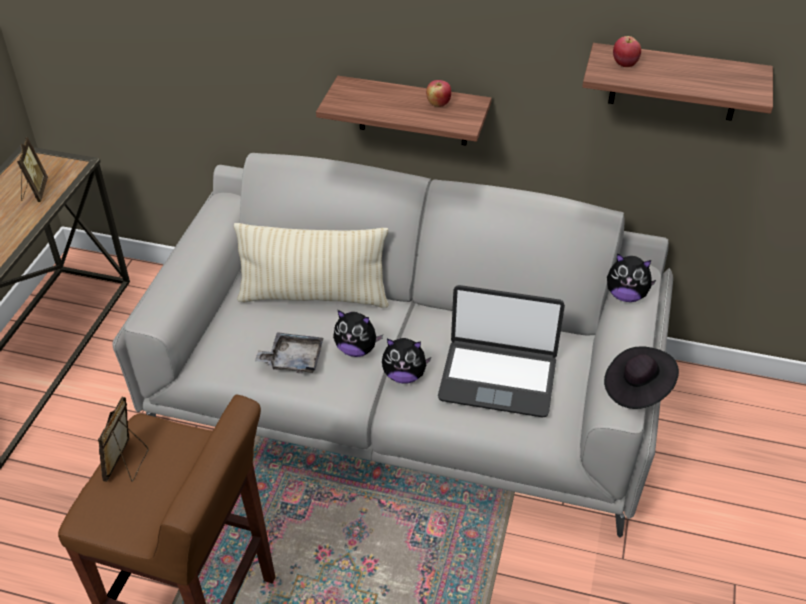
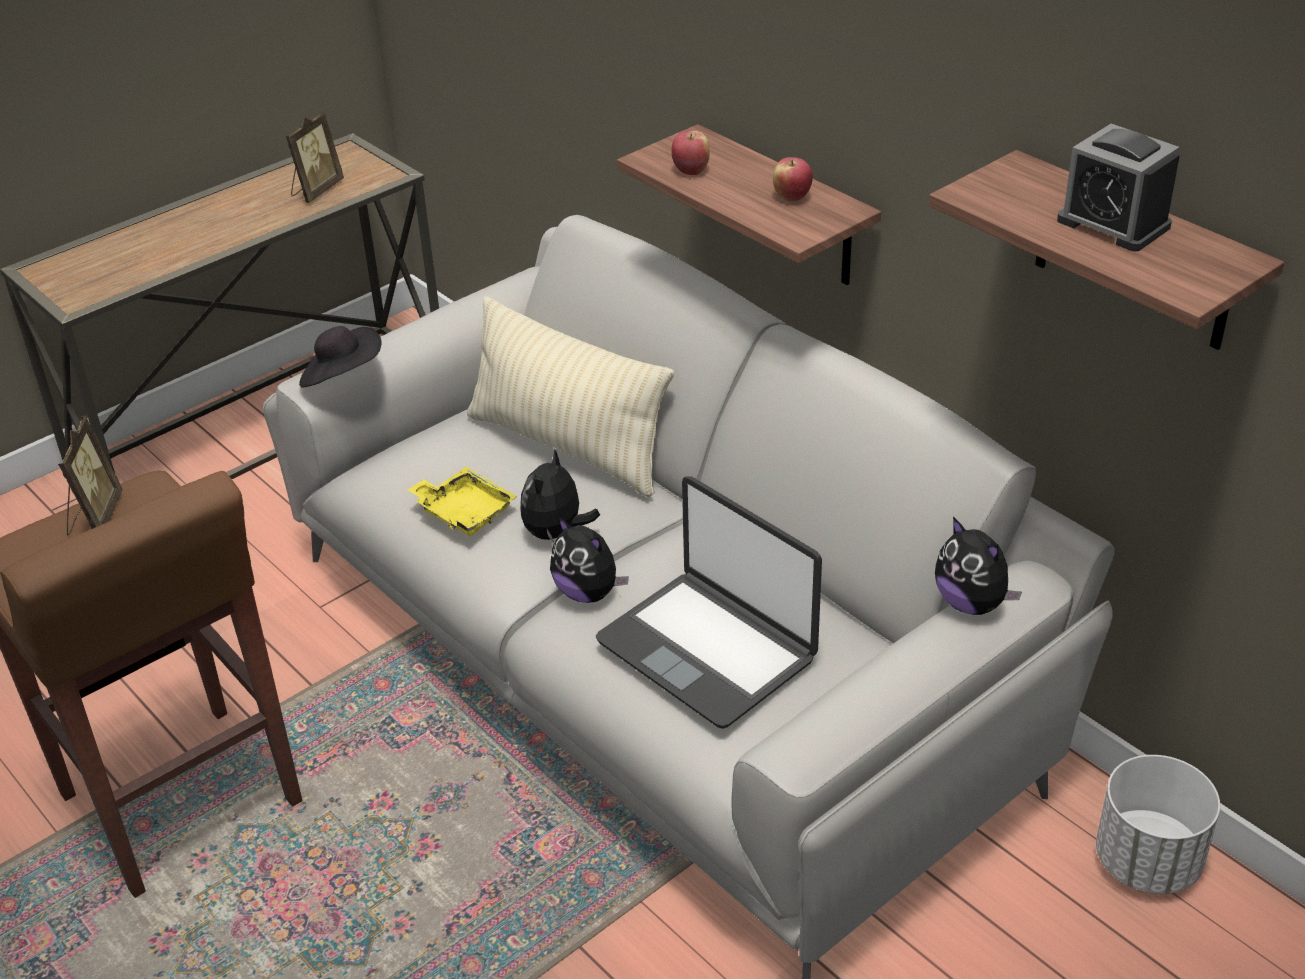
camera: 35 degrees right, 5 degrees down
picture frame [98,397,149,482] -> picture frame turned 135 degrees clockwise [58,416,122,536]
grey tray [255,332,323,373] -> yellow tray [407,467,517,536]
plush toy [333,310,383,357] -> plush toy turned 60 degrees clockwise [520,448,600,543]
black hat [604,347,679,409] -> black hat moved to [299,326,381,388]
apple [613,36,641,67] -> apple moved to [671,131,710,175]
none -> alarm clock [1057,124,1180,251]
none -> white planter [1096,755,1220,894]

